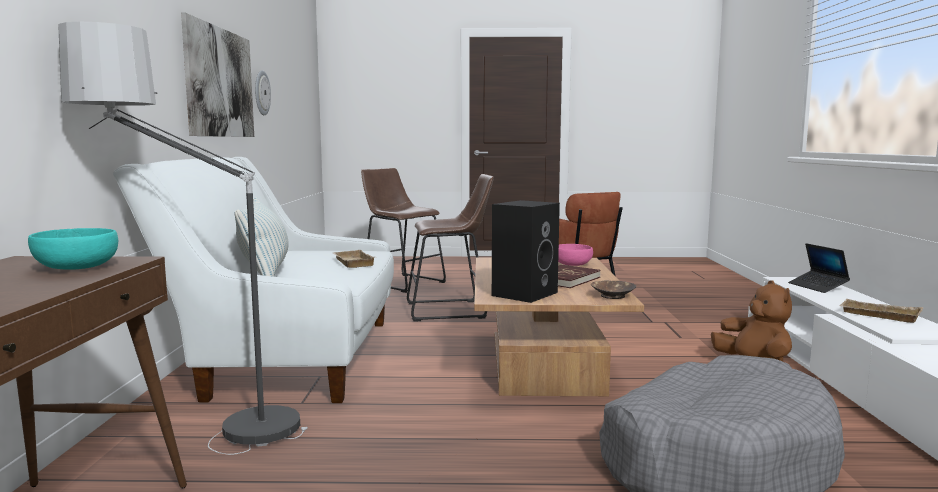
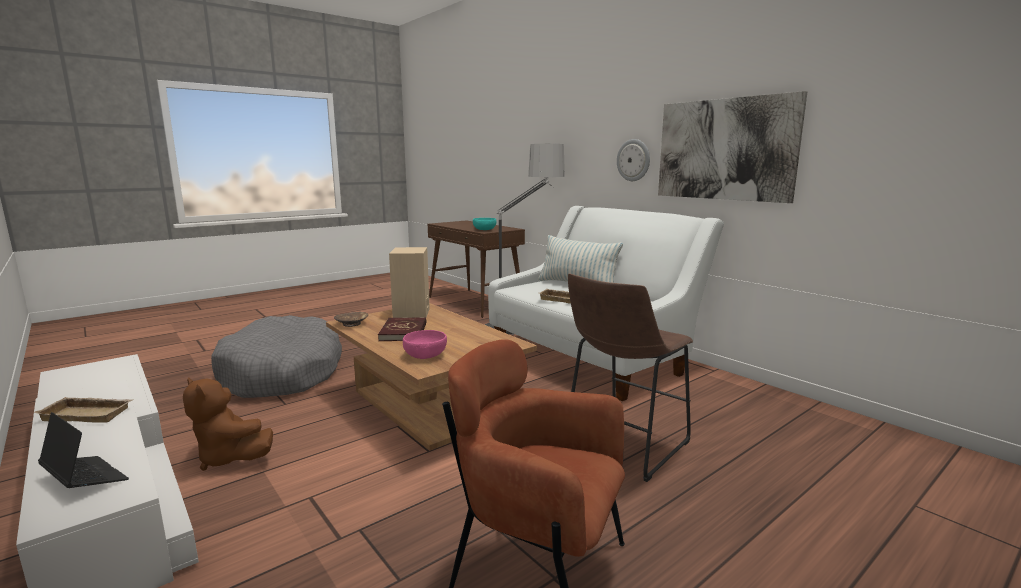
camera: 140 degrees right, 5 degrees up
wall clock [255,70,271,115] -> wall clock moved to [617,139,650,181]
brown stool [361,168,446,293] -> none
black speaker [492,200,560,303] -> beige speaker [389,247,430,318]

